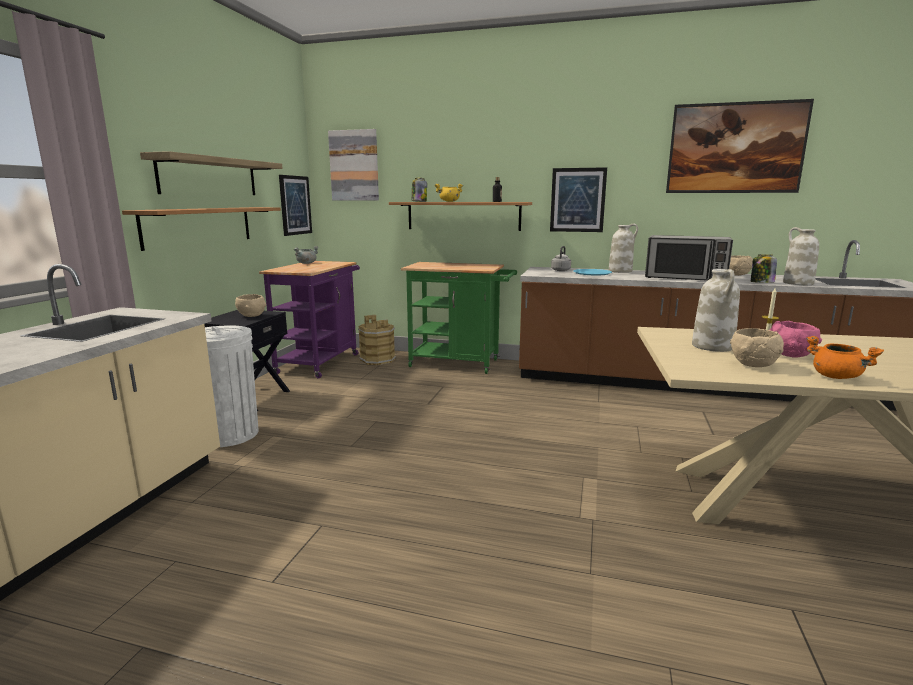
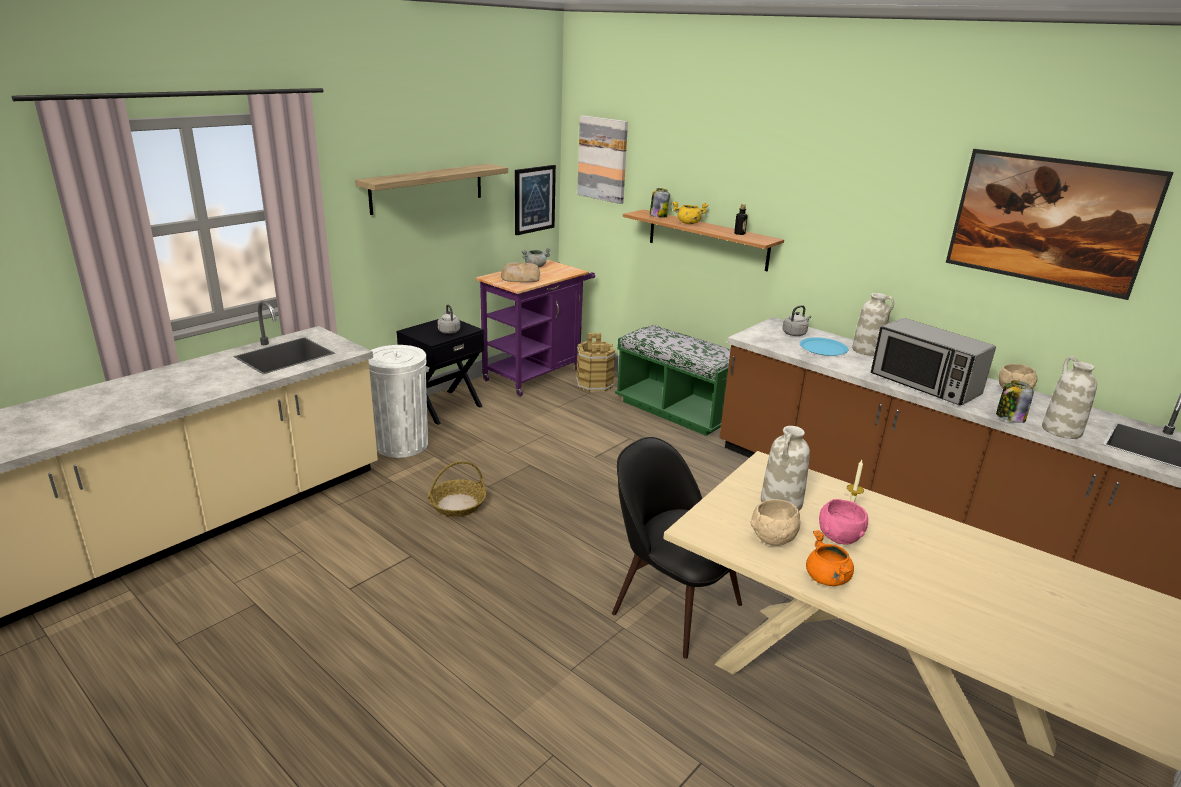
camera: 25 degrees right, 10 degrees up
shelf [122,207,281,251] -> none
beige bowl [235,294,266,317] -> grey kettle [438,304,460,334]
green cart [401,262,517,374] -> green bench [615,325,731,436]
picture [550,167,607,232] -> none
none -> basket [428,461,486,517]
none -> bread [501,262,540,282]
none -> black chair [612,437,742,659]

